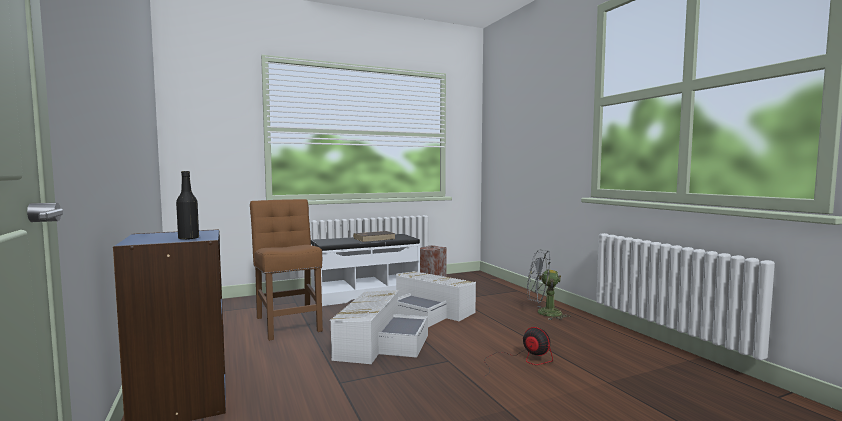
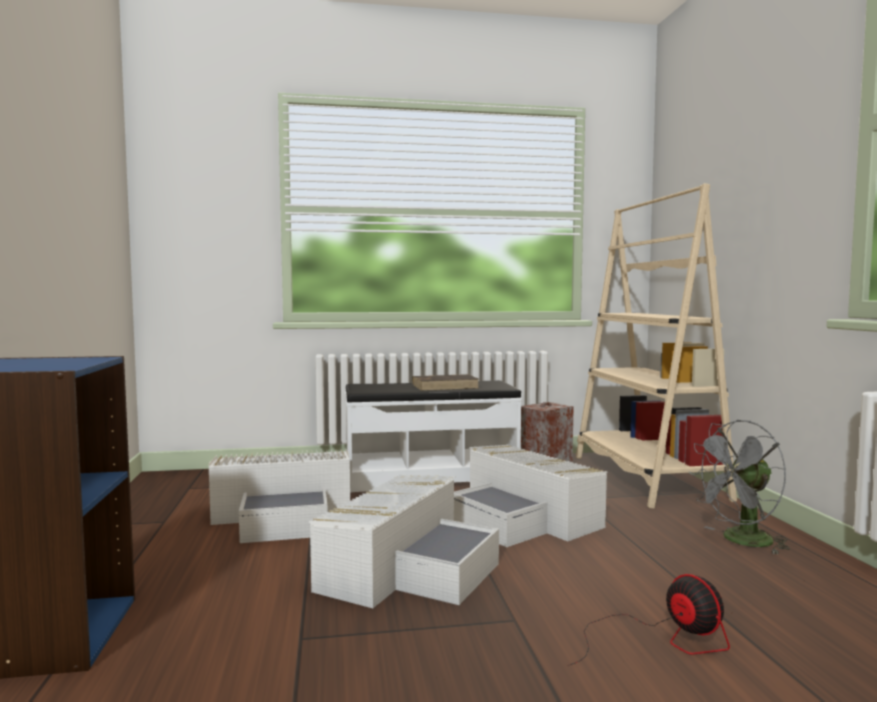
camera: 15 degrees right, 0 degrees up
black bottle [176,171,199,240] -> none
brown chair [250,199,323,341] -> white storage box [209,448,350,543]
grey fan [527,250,570,320] -> grey fan turned 45 degrees counterclockwise [689,420,790,555]
none -> beige bookcase [576,183,737,508]

